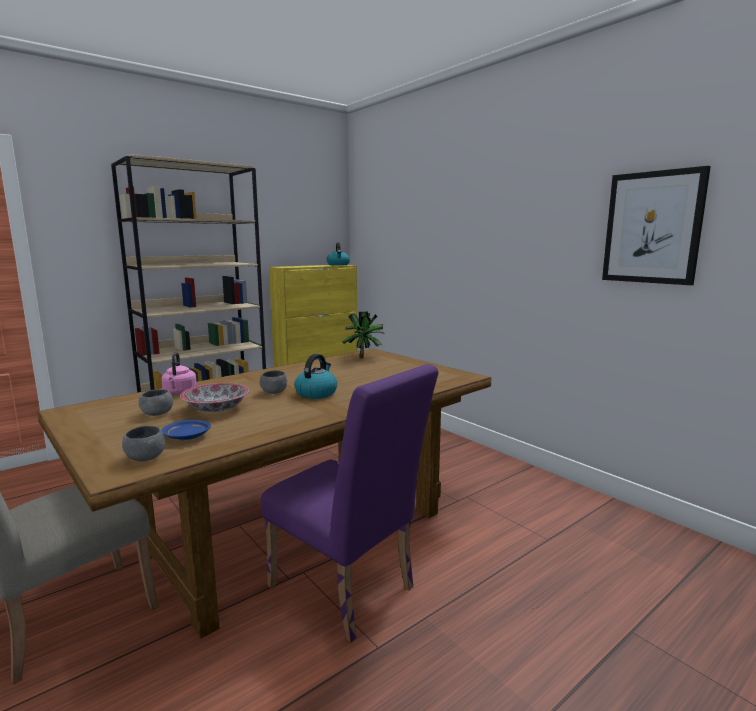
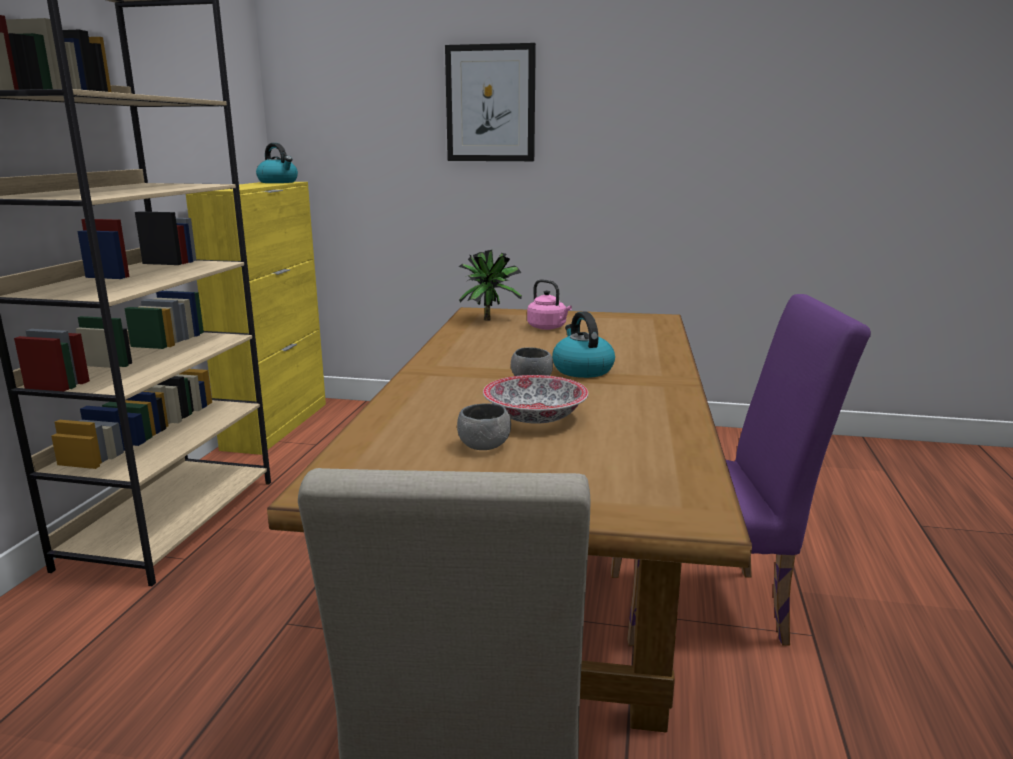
camera: 40 degrees left, 5 degrees up
grey bowl [122,426,165,461] -> none
pink kettle [161,352,197,394] -> pink kettle moved to [527,279,572,330]
blue plate [162,420,211,440] -> none
picture [602,166,711,285] -> picture moved to [445,43,536,161]

